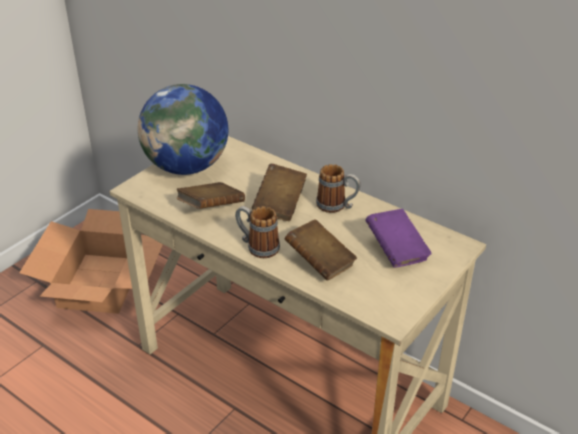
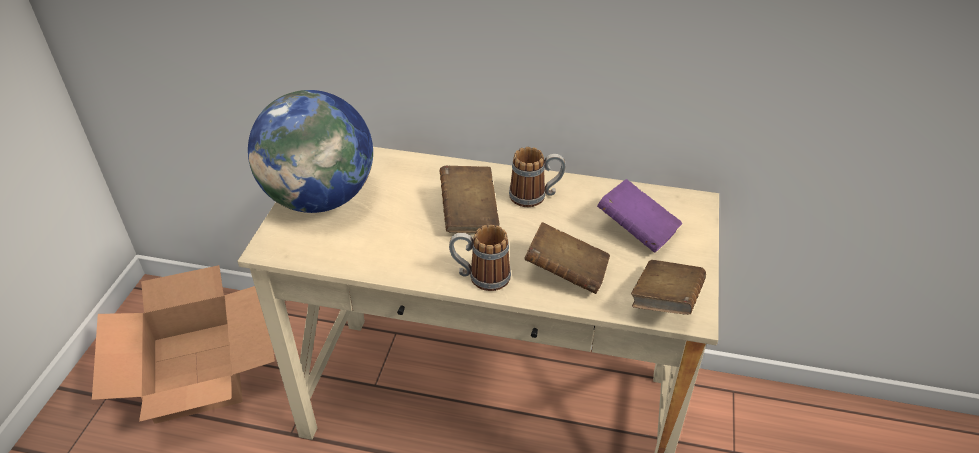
camera: 25 degrees left, 5 degrees up
brown book [177,182,245,209] -> brown book moved to [631,260,706,315]

